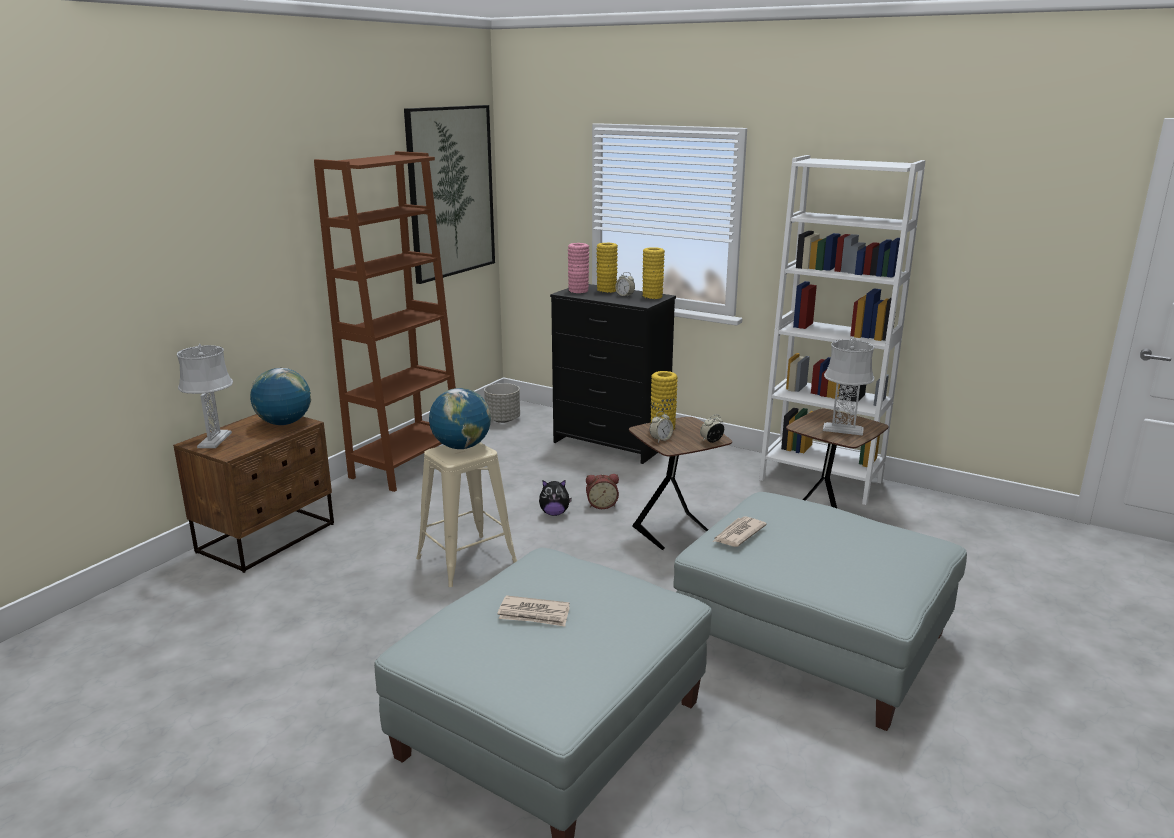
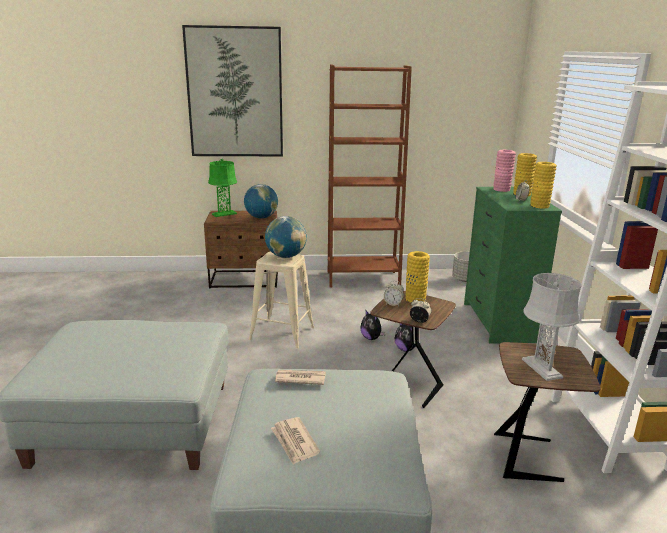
camera: 55 degrees right, 0 degrees up
grey table lamp [177,344,233,448] -> green table lamp [208,159,237,217]
picture [404,105,495,284] -> picture moved to [182,25,283,156]
newspaper [497,595,570,627] -> newspaper moved to [271,417,320,465]
black dresser [550,284,676,464] -> green dresser [464,187,562,344]
alarm clock [586,474,619,509] -> plush toy [395,324,421,352]

